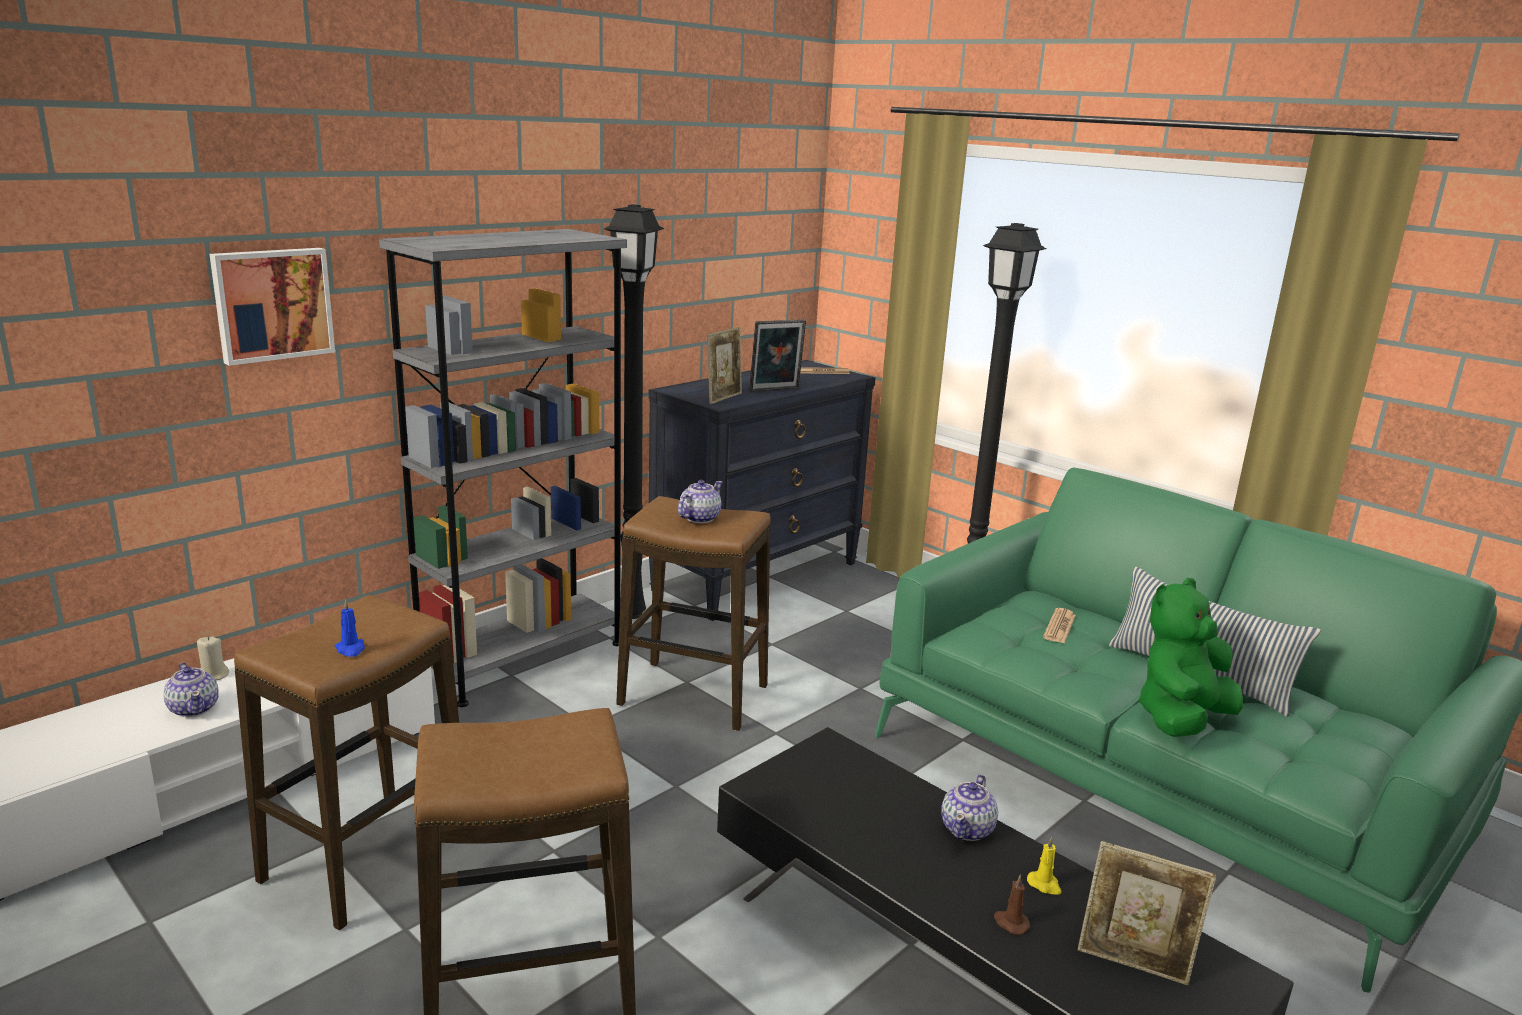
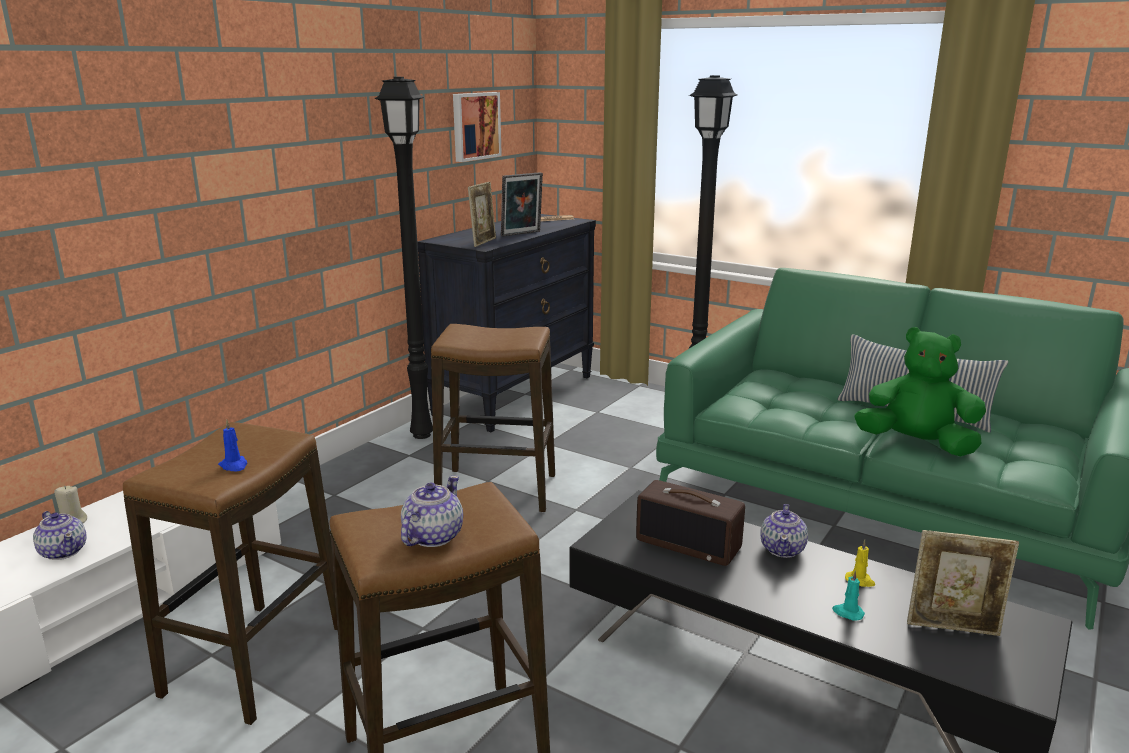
camera: 10 degrees left, 0 degrees up
picture [210,248,335,366] -> picture moved to [453,92,502,162]
grey bookcase [379,229,627,707] -> none
teapot [678,480,723,523] -> teapot moved to [401,475,463,547]
brown candle [994,875,1030,935] -> turquoise candle [832,570,865,621]
newspaper [1043,608,1076,644] -> none
green plush toy [1139,578,1243,737] -> green plush toy turned 75 degrees clockwise [854,327,986,456]
none -> radio [636,480,745,566]

